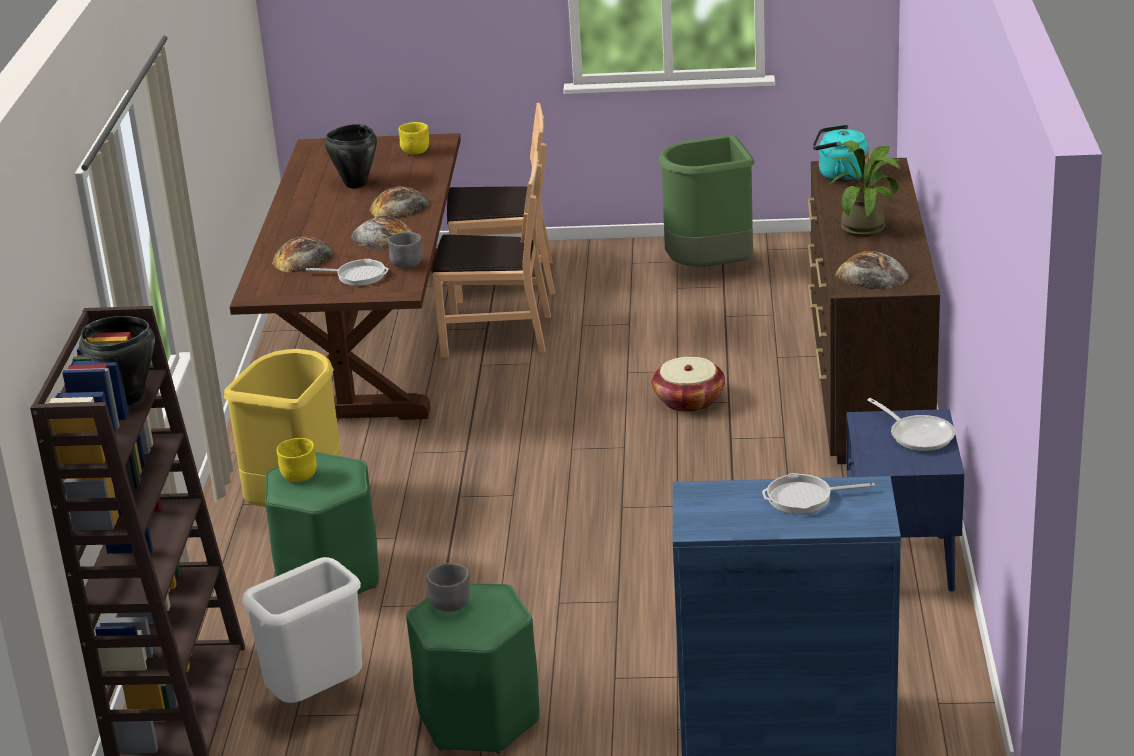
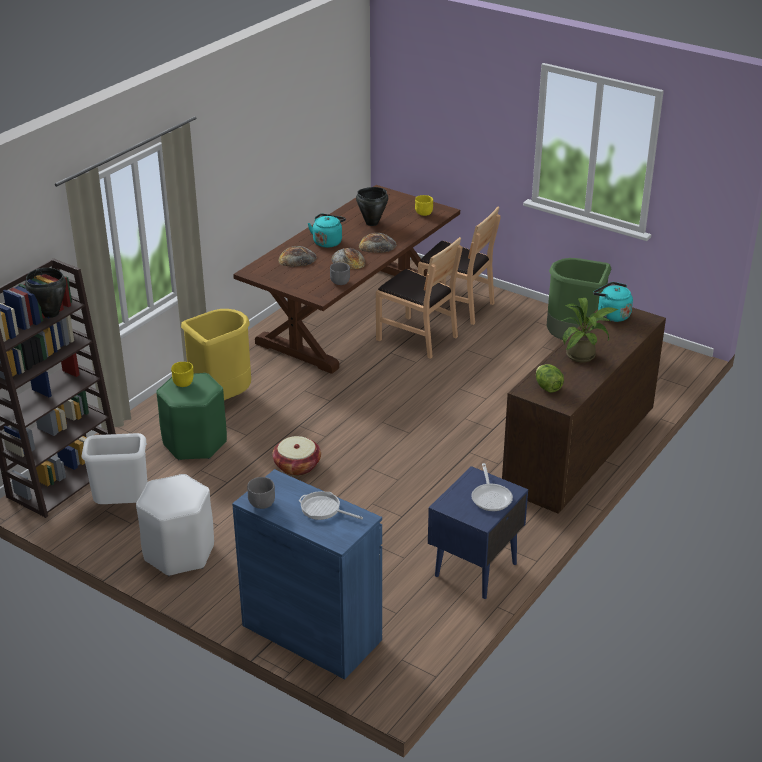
camera: 30 degrees right, 5 degrees up
frying pan [306,259,389,286] -> none
green stool [406,583,539,754] -> white stool [136,474,214,576]
grey bowl [427,563,470,612] -> grey bowl moved to [247,477,275,509]
basket [652,357,725,412] -> basket moved to [272,436,321,476]
bread [836,251,909,290] -> lettuce [536,364,564,393]
none -> turquoise kettle [308,213,346,248]

